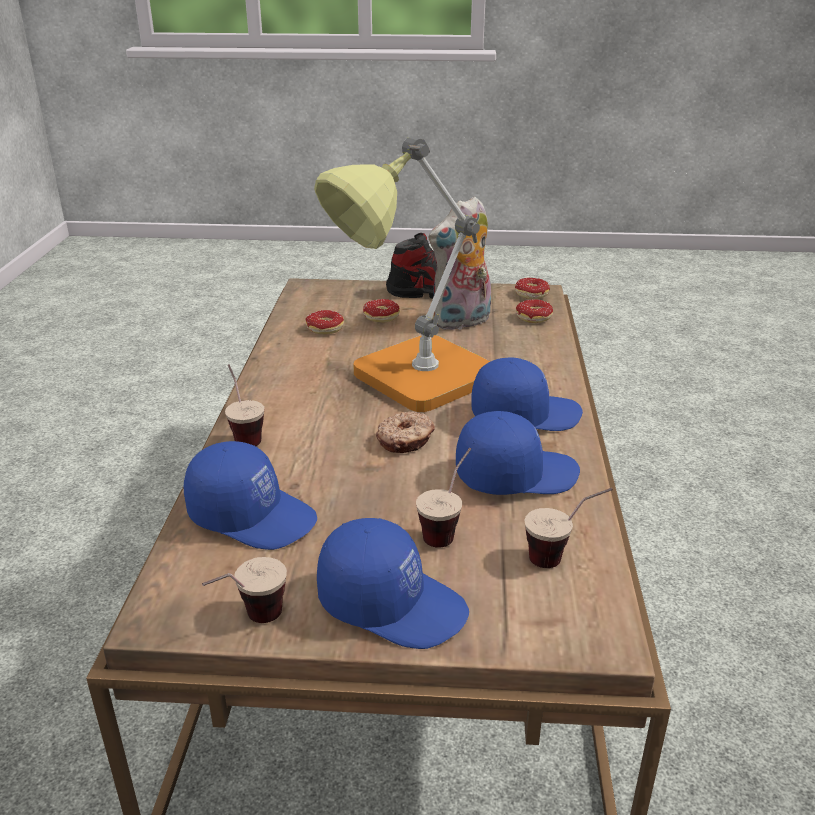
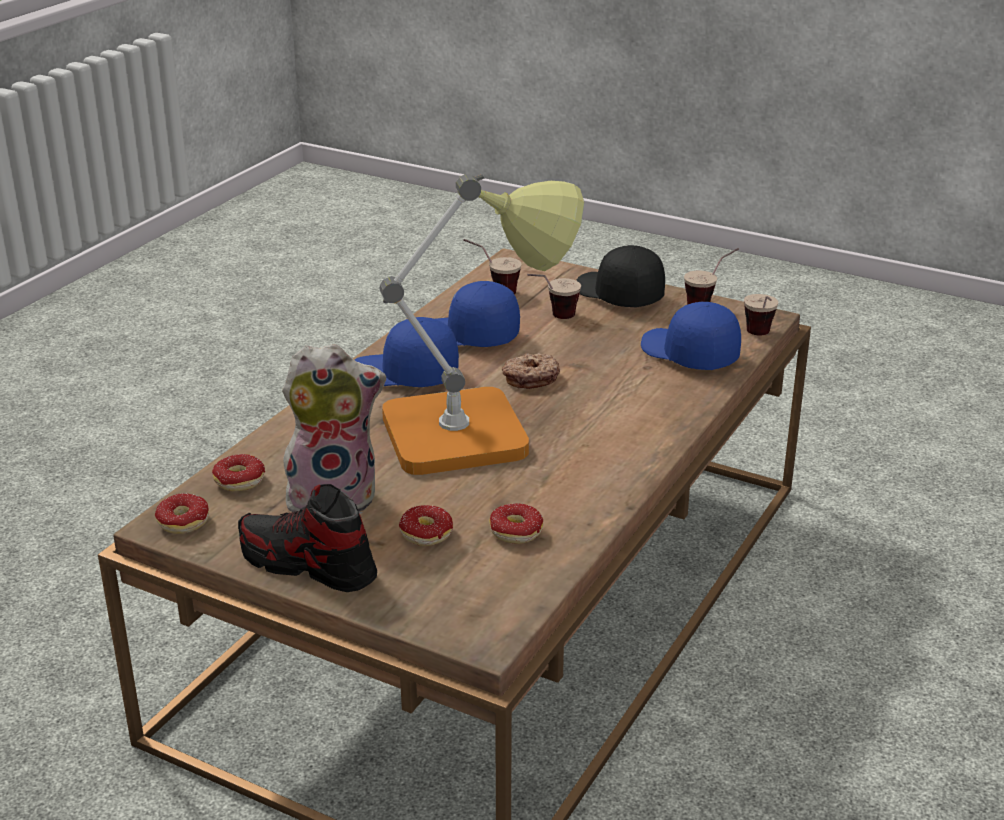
camera: 155 degrees left, 0 degrees up
cup [225,364,264,446] -> cup moved to [744,294,778,336]
blue cap [317,518,469,649] -> black cap [576,245,665,307]

